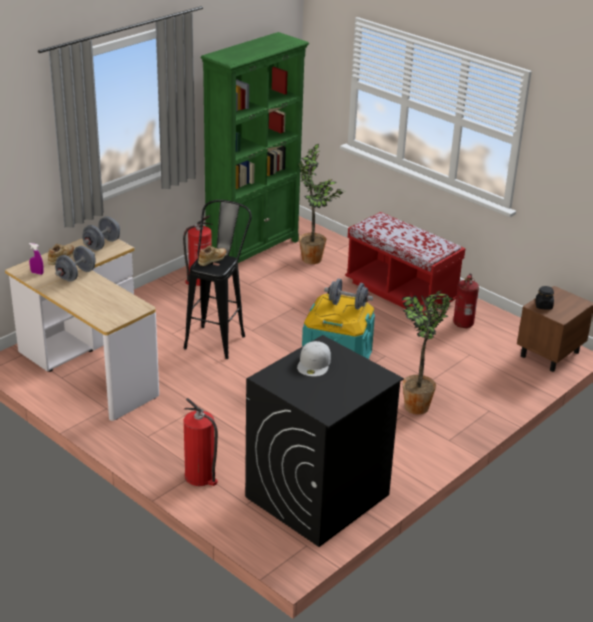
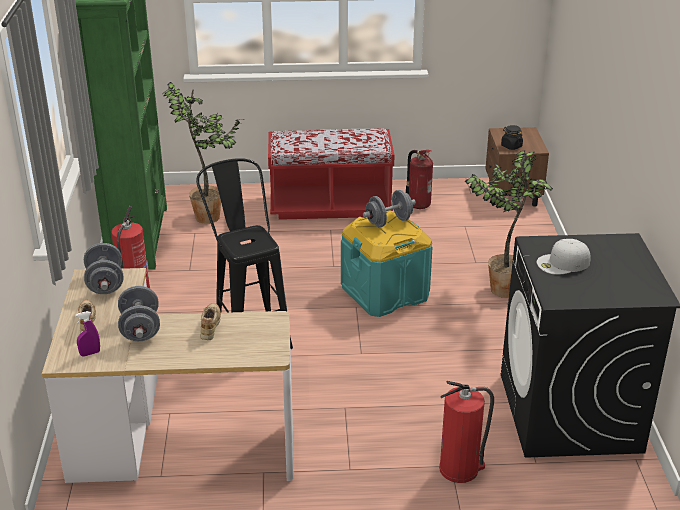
camera: 45 degrees left, 0 degrees up
beige shoe [198,245,226,266] -> beige shoe moved to [200,303,221,340]
white cap [297,341,331,377] -> white cap turned 105 degrees clockwise [537,239,591,275]

